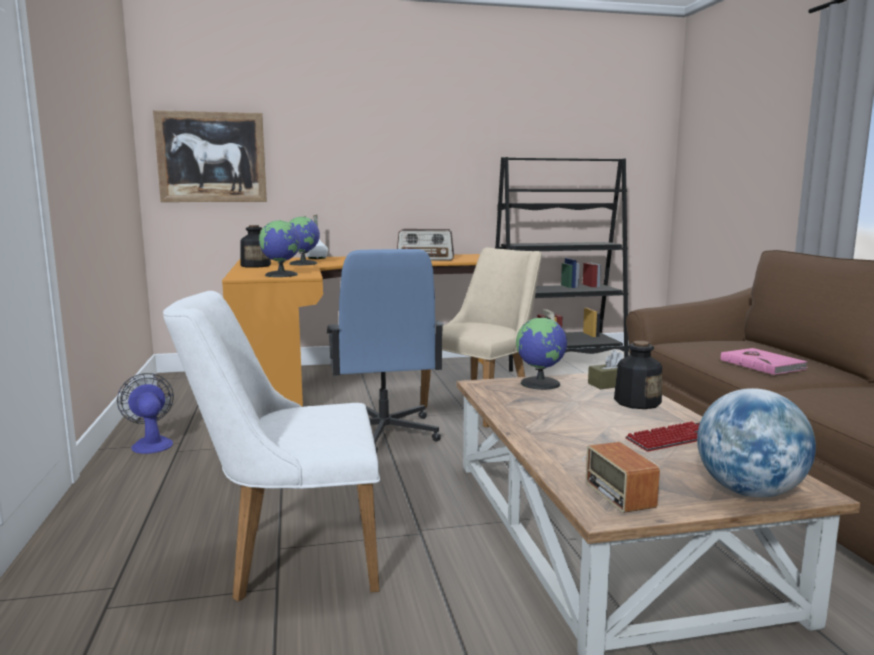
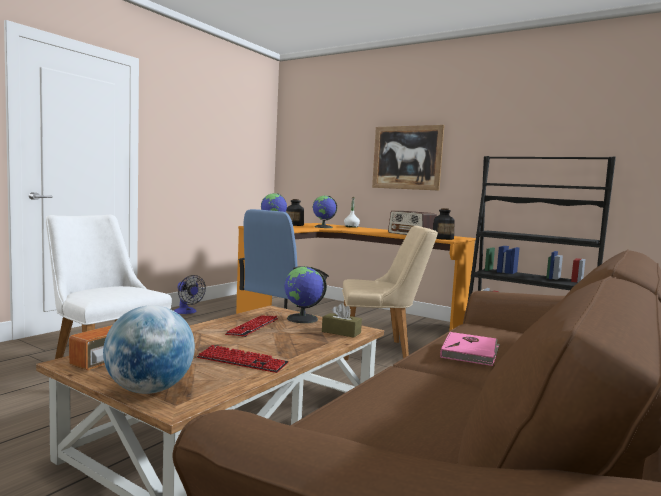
camera: 45 degrees right, 5 degrees down
fan [117,373,174,454] -> fan turned 120 degrees clockwise [174,275,206,314]
picture [153,110,267,202] -> picture moved to [372,125,445,191]
bottle [614,341,662,409] -> bottle moved to [433,208,455,240]
none -> keyboard [225,315,278,337]

